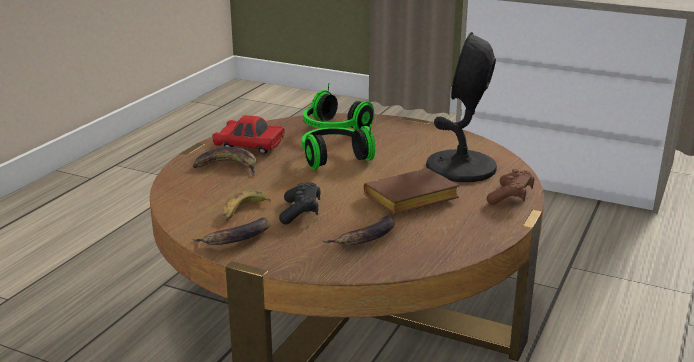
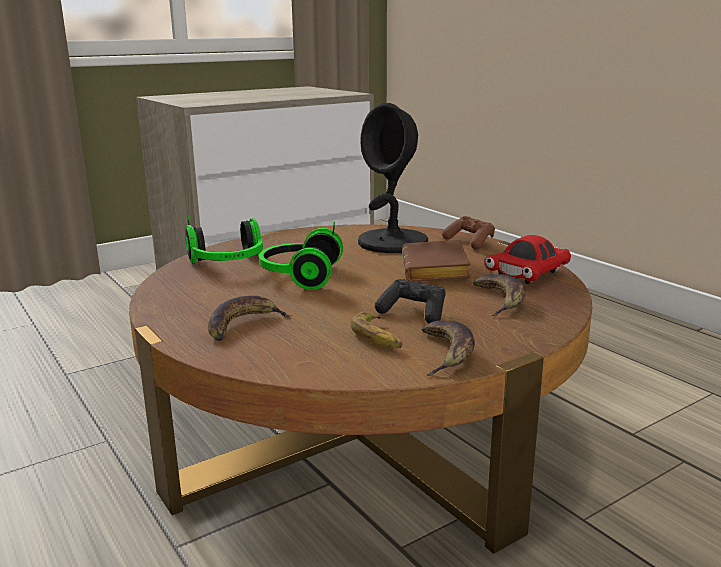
camera: 60 degrees left, 5 degrees down
red toy car [212,115,285,153] -> red toy car moved to [485,235,571,284]

